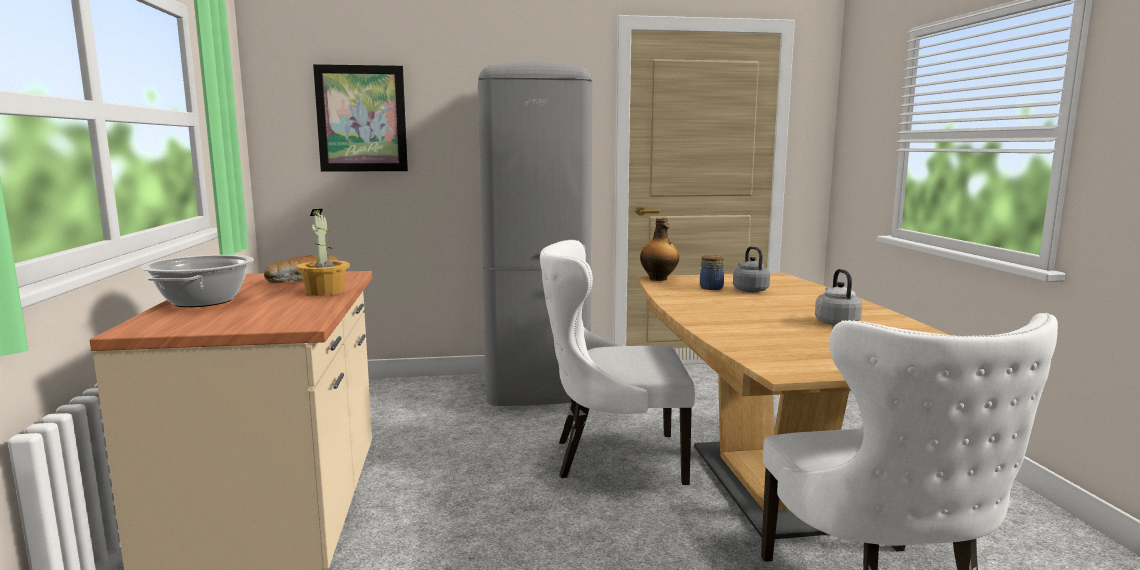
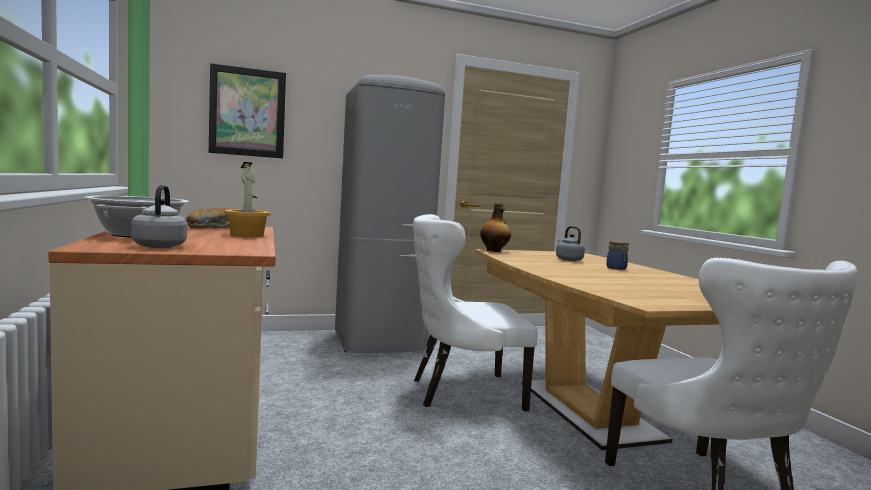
camera: 10 degrees left, 5 degrees down
jar [700,255,724,290] -> jar moved to [606,241,629,270]
grey kettle [815,269,862,325] -> grey kettle moved to [131,185,187,248]

